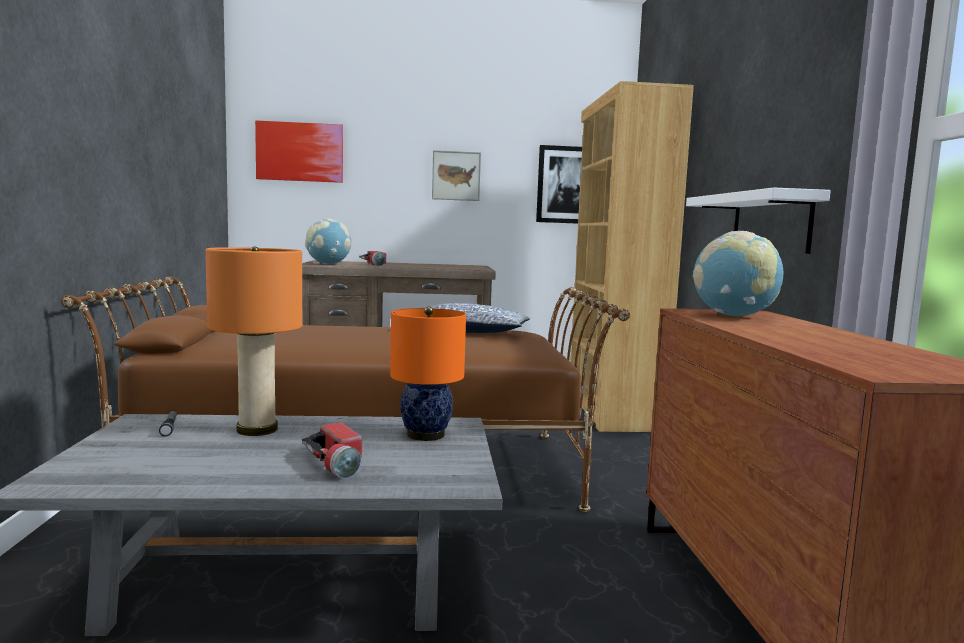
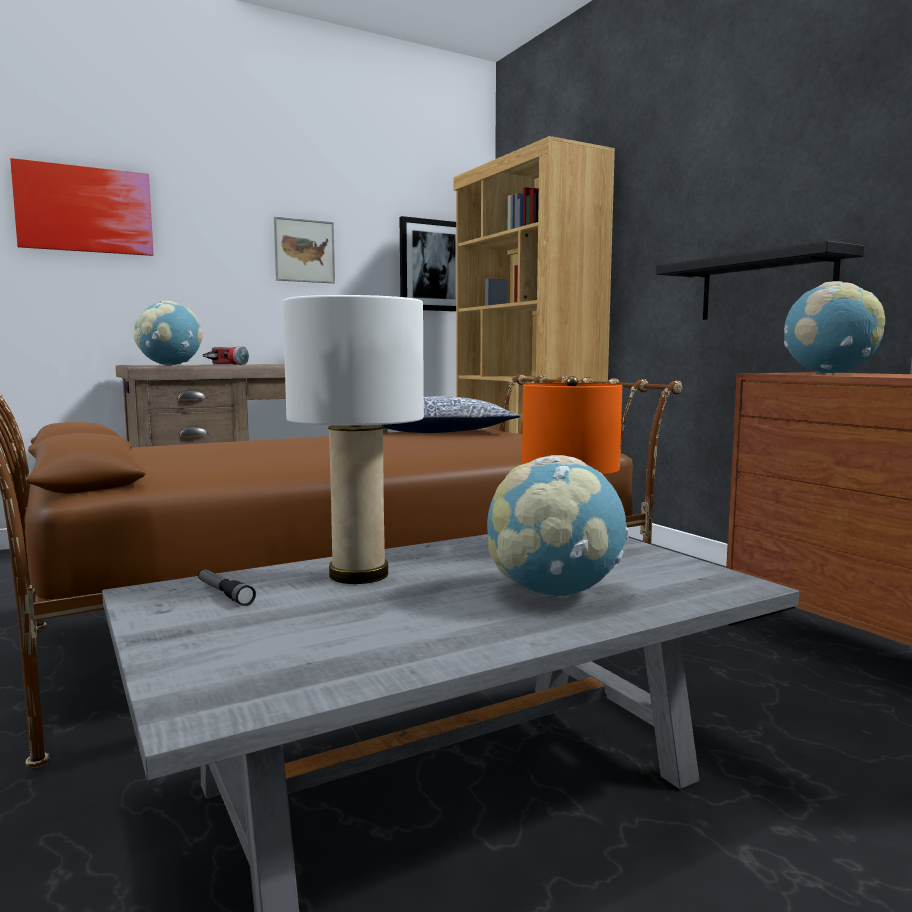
camera: 25 degrees left, 0 degrees up
orange table lamp [205,246,302,436] -> white table lamp [283,295,424,584]
flashlight [302,423,362,479] -> globe [487,455,629,598]
white shelf [686,187,831,254] -> black shelf [656,241,864,320]

